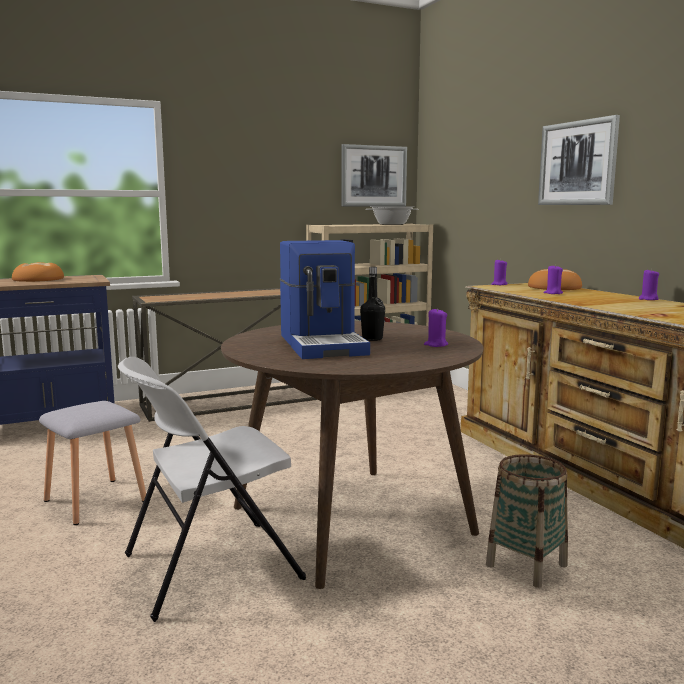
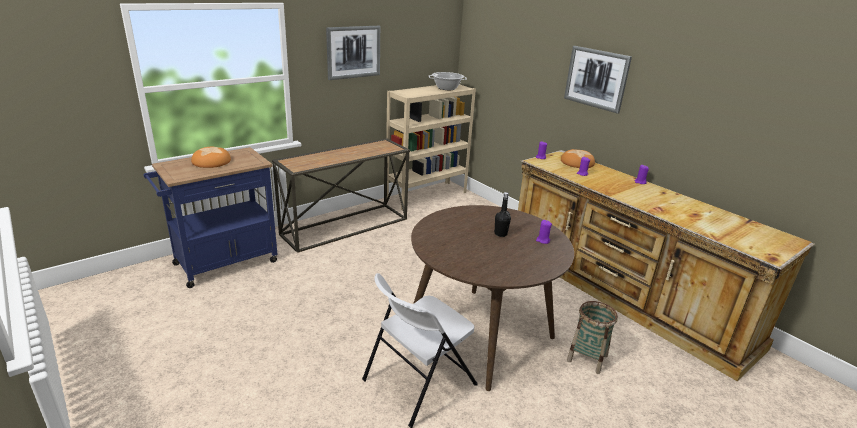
camera: 15 degrees left, 15 degrees up
grey stool [39,401,146,525] -> none
coffee machine [279,240,370,359] -> none
picture [341,144,407,206] -> picture moved to [326,26,380,80]

